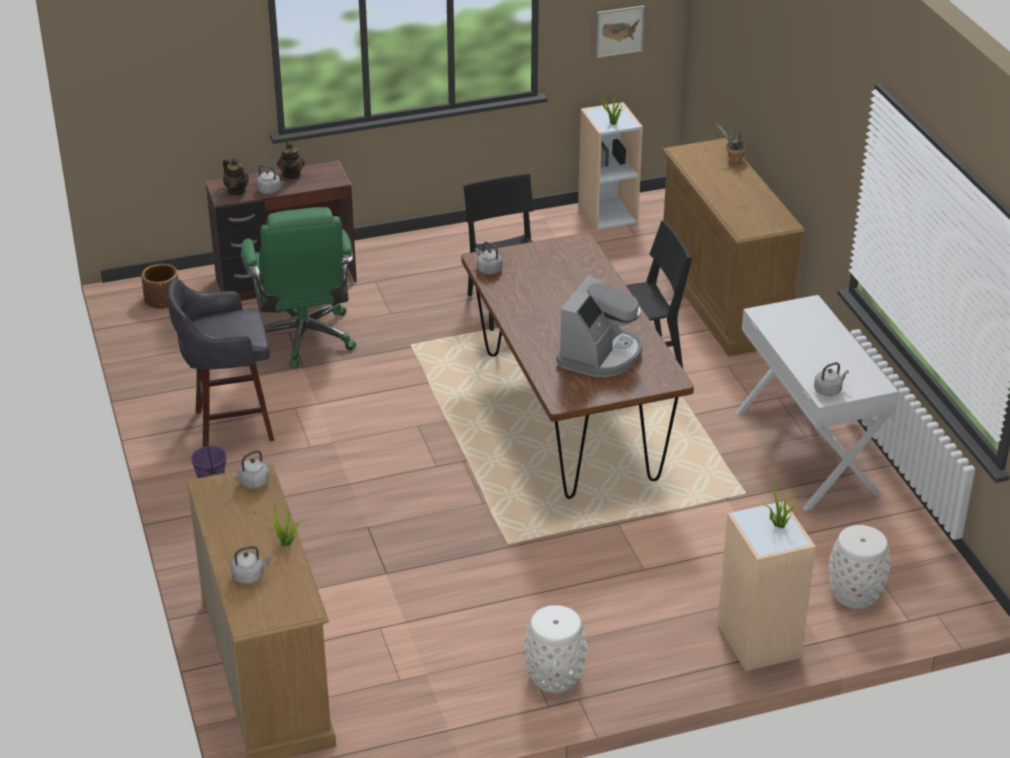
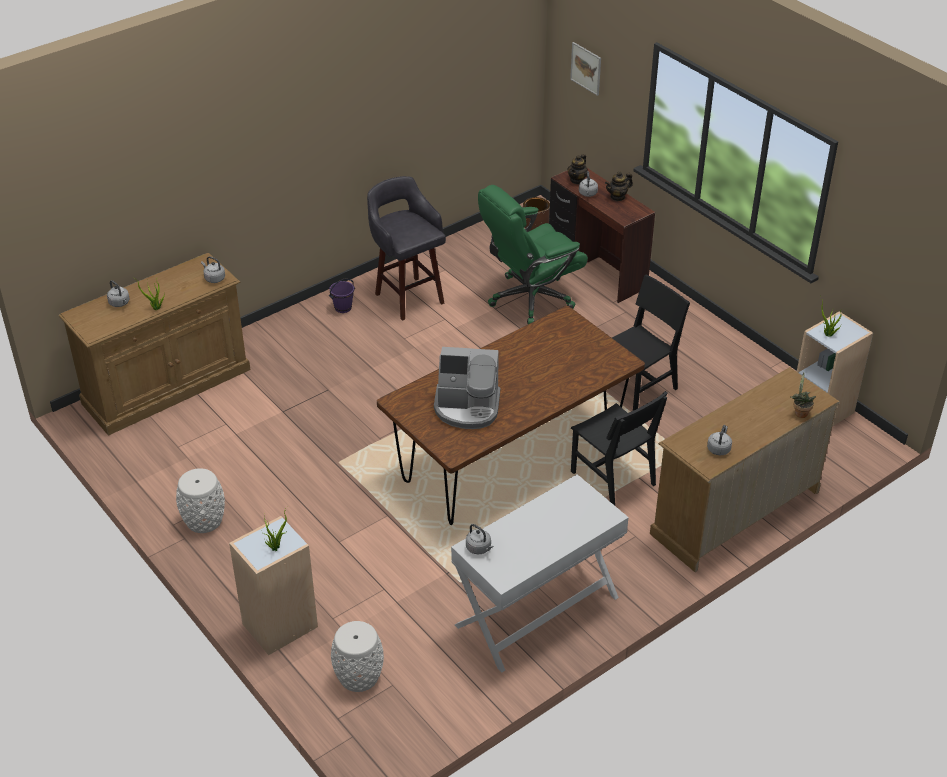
camera: 70 degrees right, 5 degrees up
grey kettle [475,242,502,275] -> grey kettle moved to [707,425,732,455]
picture [596,5,645,58] -> picture moved to [570,42,601,96]

